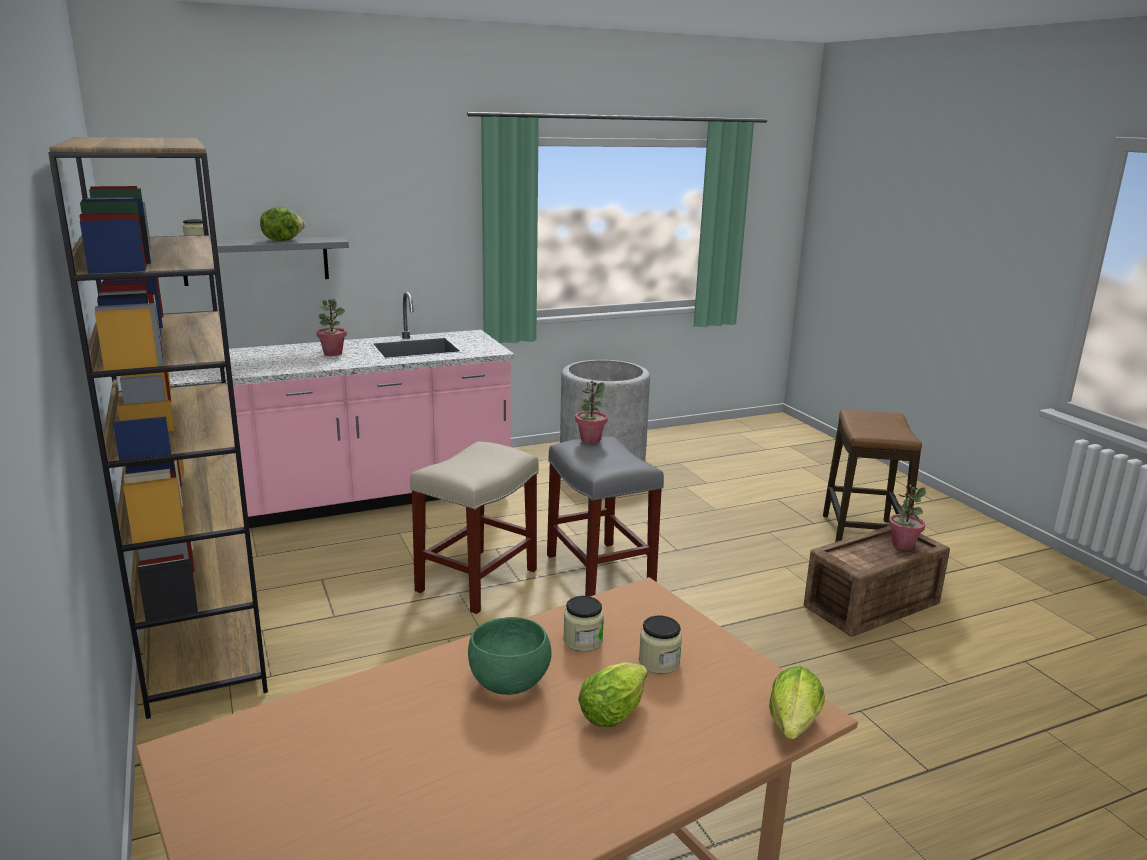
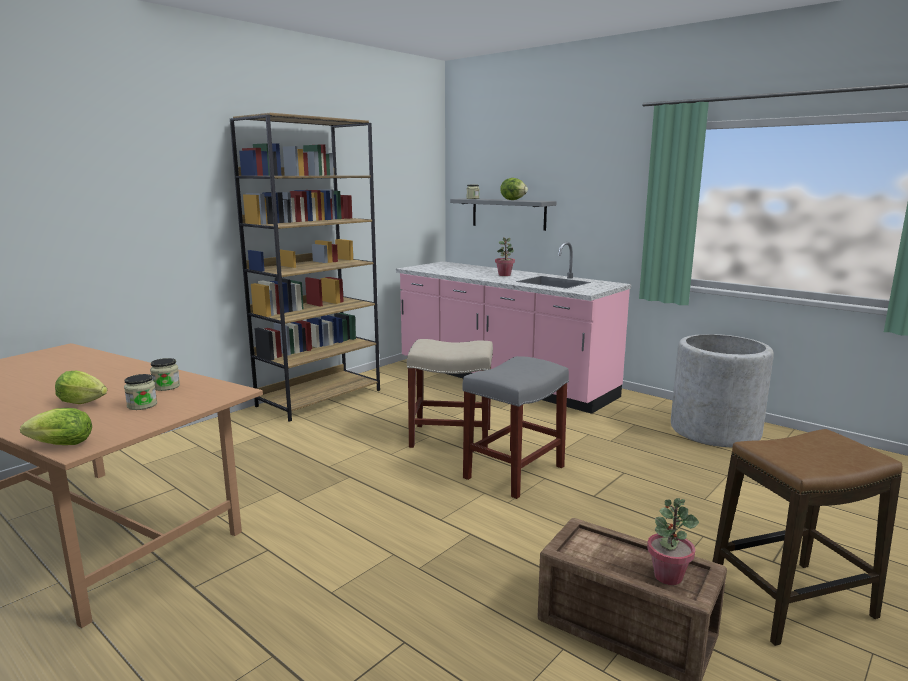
camera: 65 degrees right, 5 degrees down
green bowl [468,617,552,695] -> none
potted plant [575,380,608,444] -> none

